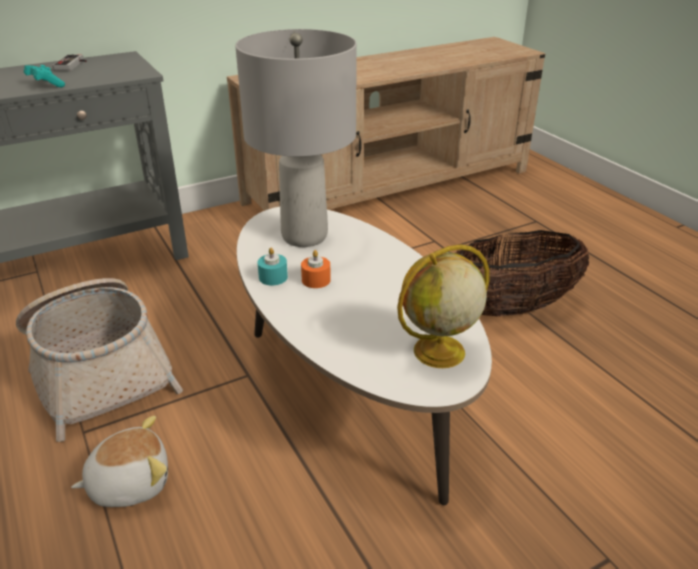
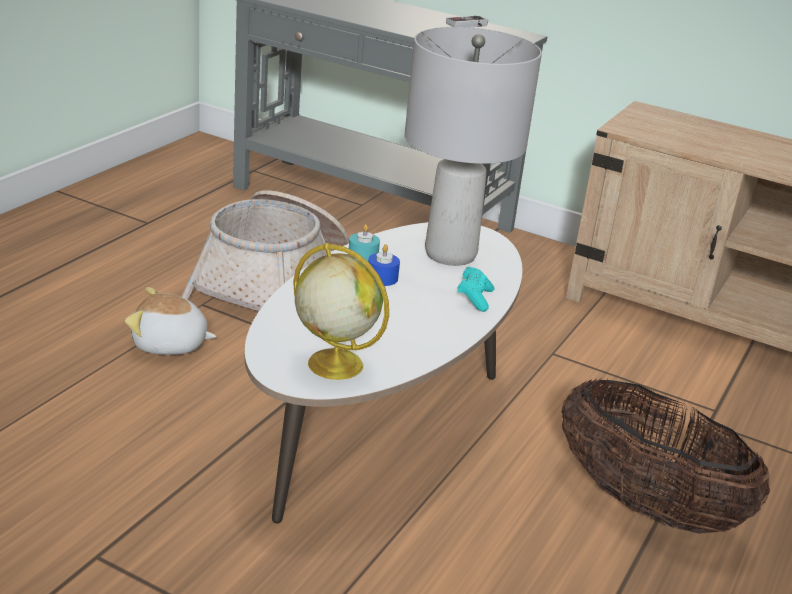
camera: 55 degrees right, 5 degrees down
turquoise game controller [24,65,65,87] -> turquoise game controller moved to [457,266,494,312]
plush toy [71,415,168,507] -> plush toy turned 150 degrees clockwise [125,287,216,355]
orange candle [301,250,331,288] -> blue candle [368,244,400,286]

